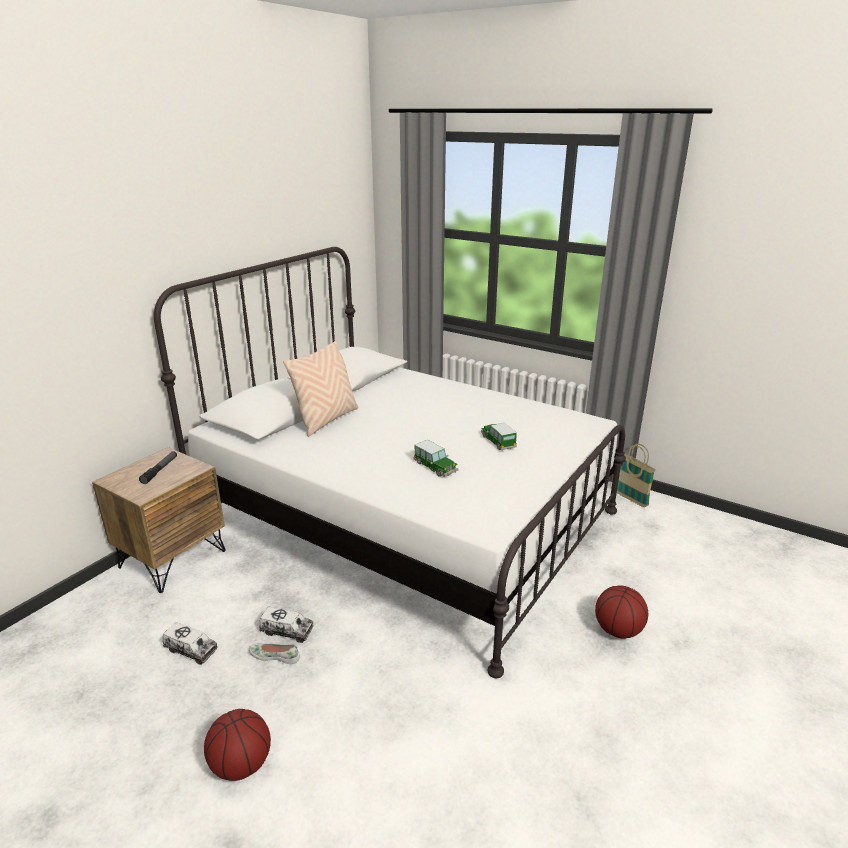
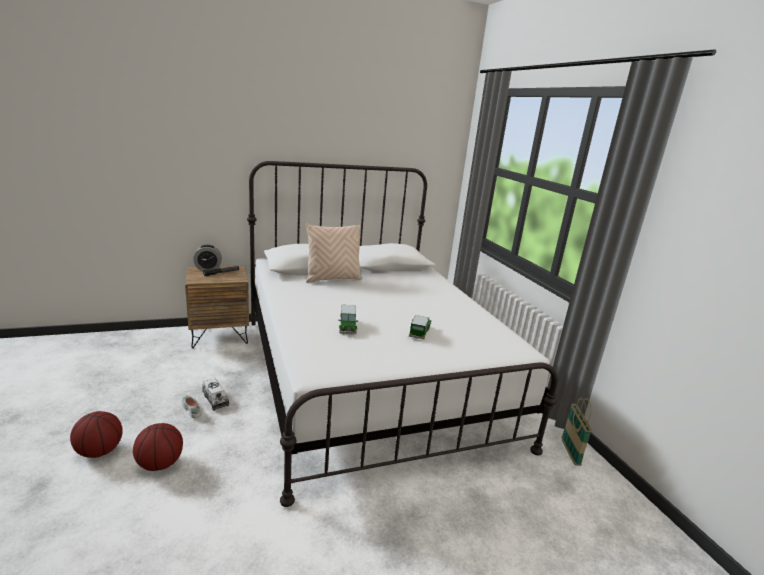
camera: 35 degrees right, 5 degrees down
toy truck [162,622,218,665] -> none
basketball [595,585,648,639] -> basketball moved to [133,423,183,471]
none -> alarm clock [193,245,222,270]

